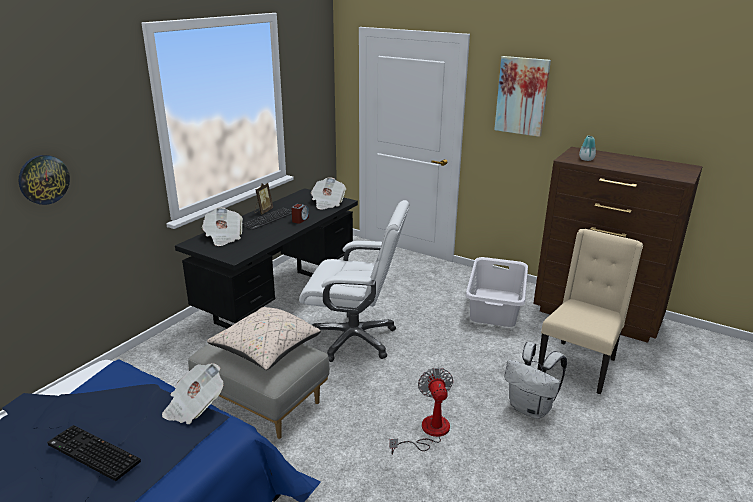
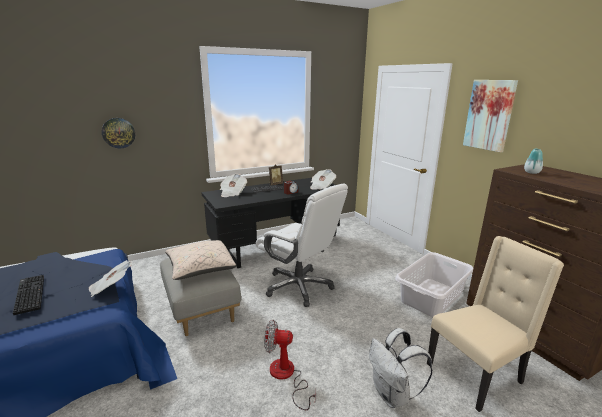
camera: 30 degrees right, 5 degrees down
fan [389,367,453,455] -> fan turned 105 degrees counterclockwise [264,320,316,410]

